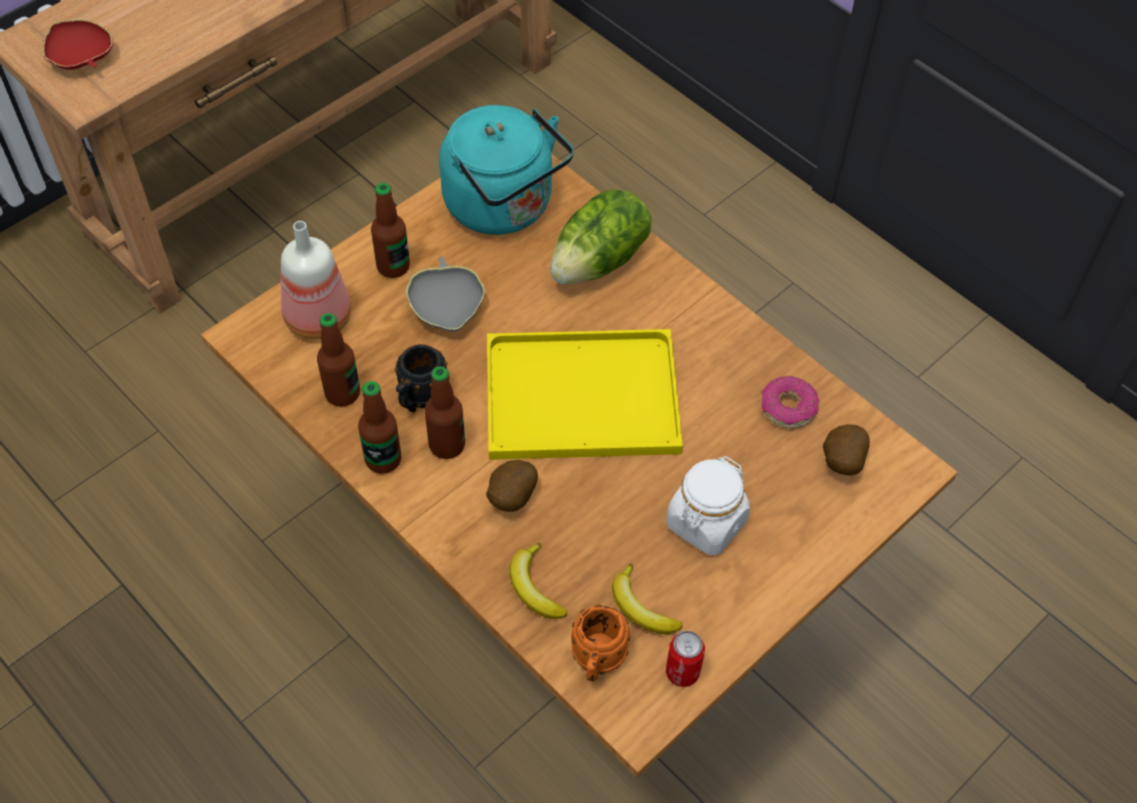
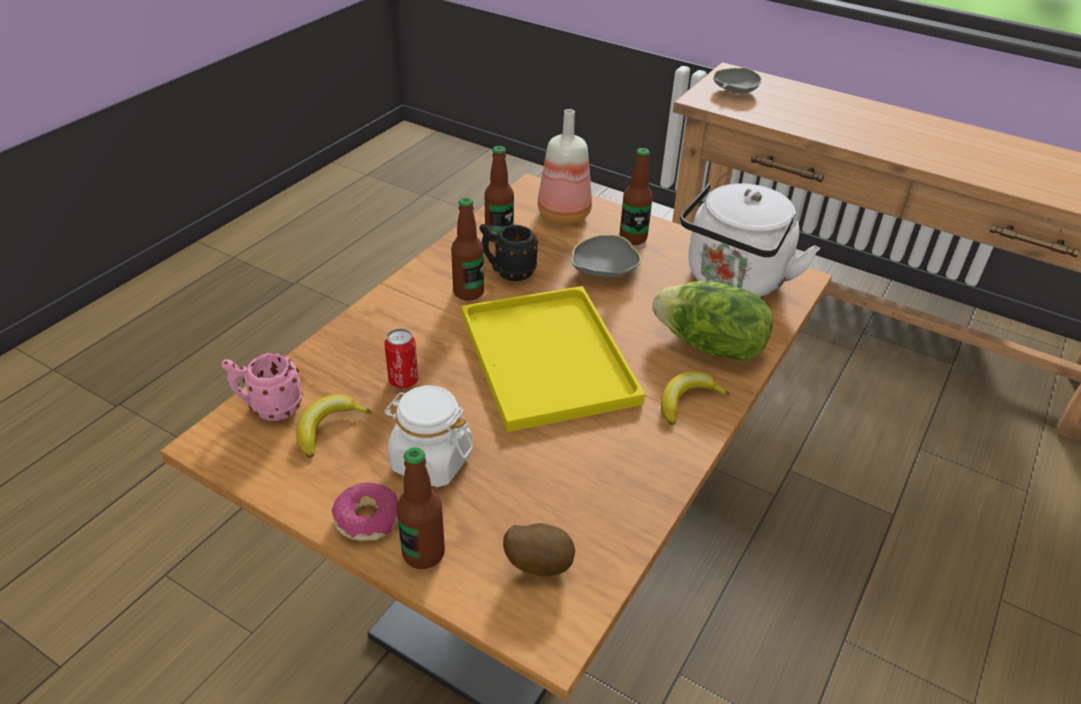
camera: 75 degrees right, 15 degrees down
red bowl [43,19,113,70] -> grey bowl [713,68,762,94]
bottle [358,381,401,474] -> bottle moved to [397,447,445,569]
turquoise kettle [439,105,574,235] -> white kettle [680,183,820,297]
potato [486,460,538,512] -> none
banana [509,542,567,619] -> banana moved to [661,371,730,425]
orange mug [571,604,630,681] -> pink mug [221,353,303,421]
can [666,631,705,687] -> can moved to [385,328,418,388]
donut [761,376,819,428] -> donut moved to [332,482,398,541]

